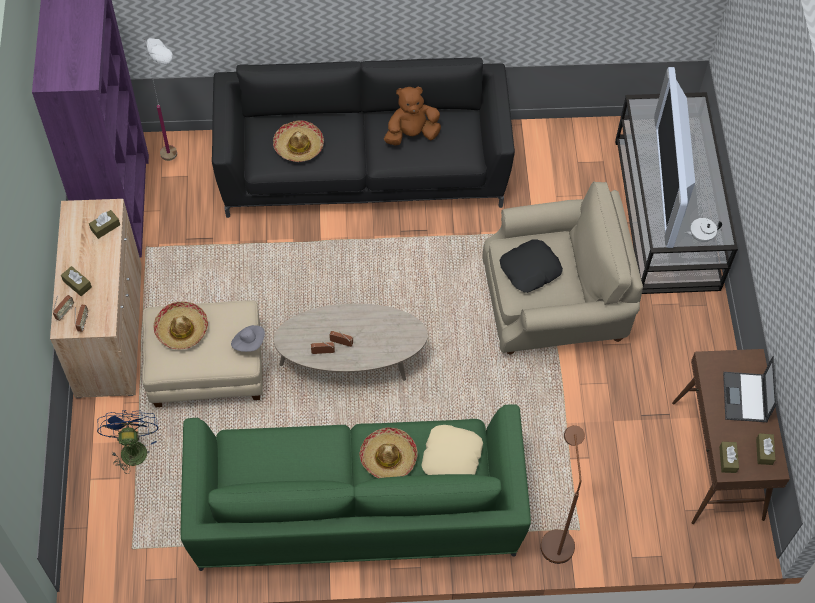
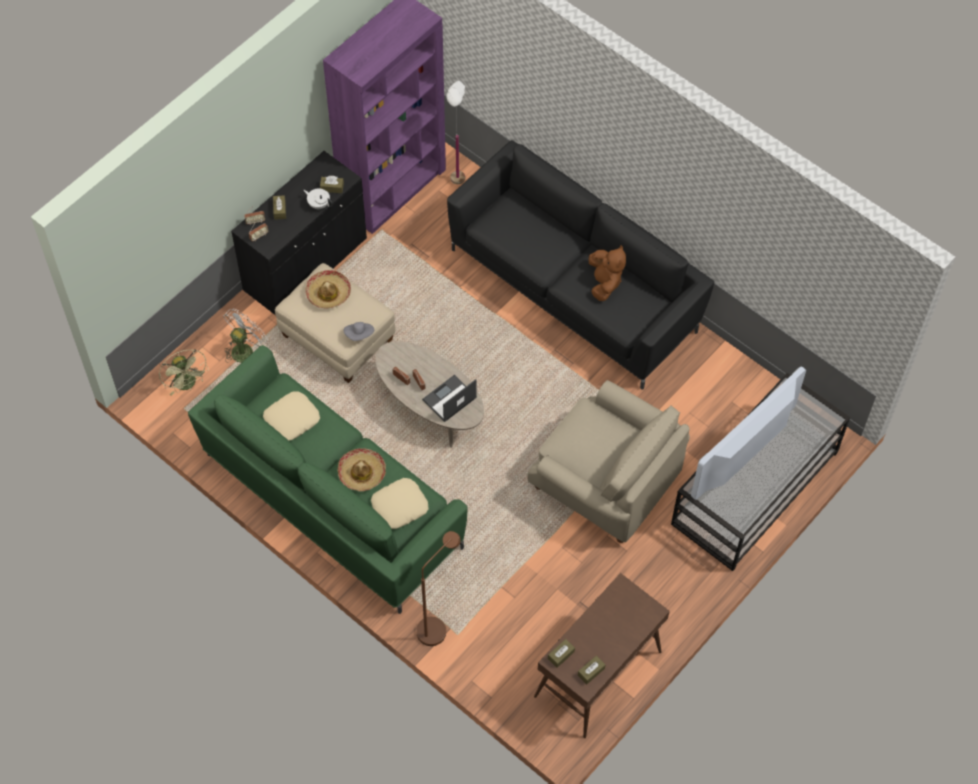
camera: 45 degrees right, 0 degrees up
beige cabinet [50,199,142,398] -> black cabinet [231,151,367,316]
blue fan [97,410,158,474] -> white fan [223,309,267,363]
hat [273,120,324,162] -> none
brown plush toy [384,87,441,146] -> brown plush toy turned 60 degrees clockwise [588,245,626,301]
black pillow [500,239,563,293] -> none
white teapot [684,218,722,242] -> white teapot moved to [303,188,332,209]
laptop [723,356,777,422] -> laptop moved to [422,375,477,422]
none -> green fan [159,349,209,396]
none -> beige pillow [263,392,320,440]

